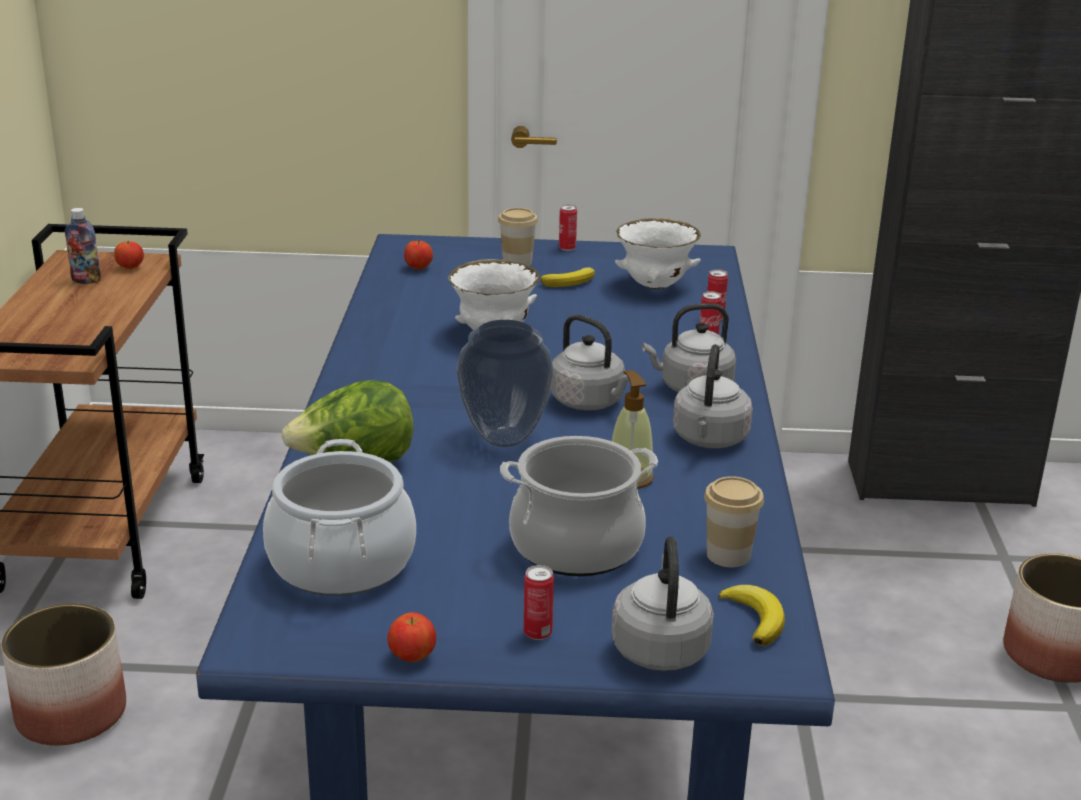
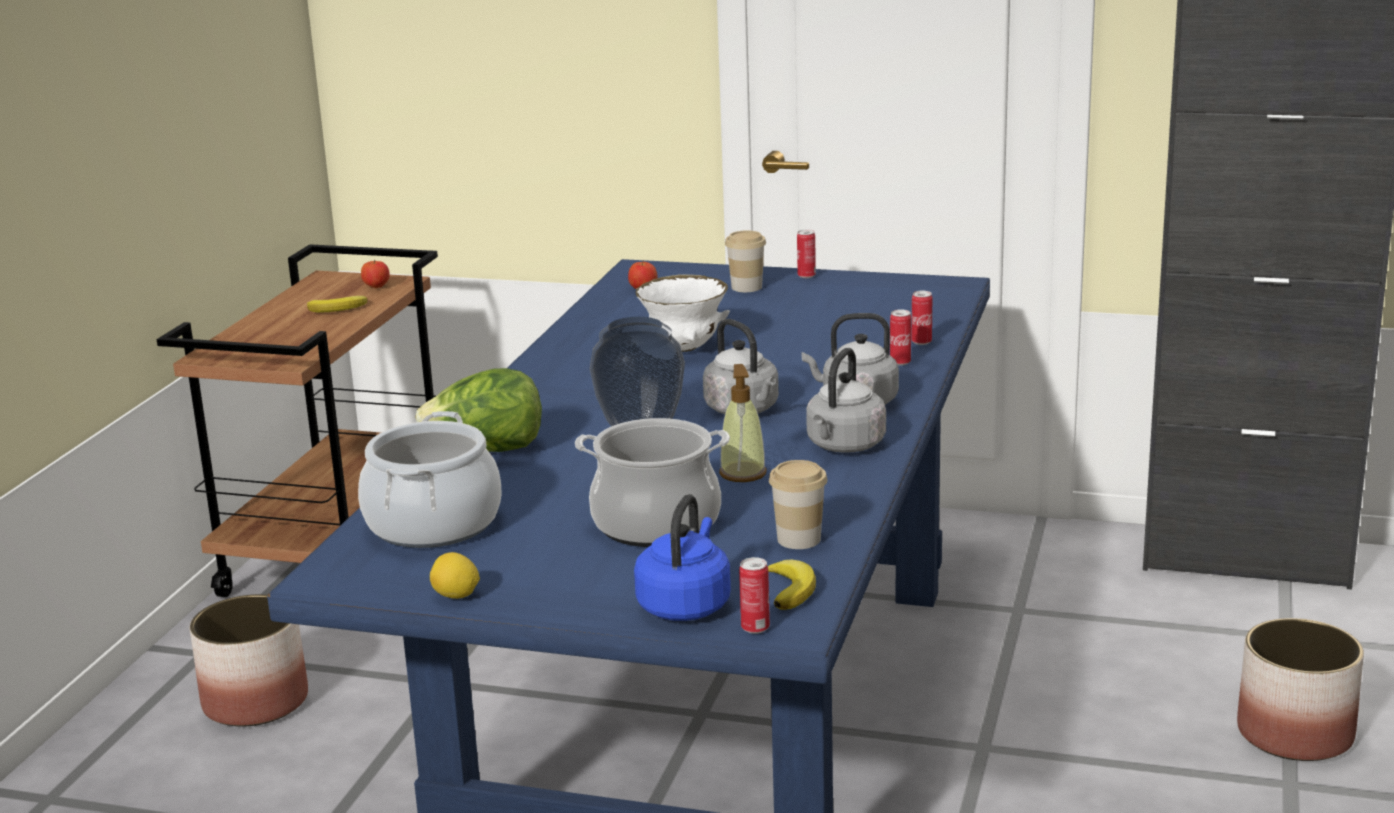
camera: 15 degrees right, 5 degrees down
bottle [65,208,101,284] -> none
apple [387,612,436,662] -> lemon [430,552,480,599]
can [524,565,554,640] -> can moved to [739,557,770,634]
banana [540,267,595,287] -> banana moved to [307,296,367,313]
grey kettle [612,537,714,671] -> blue kettle [634,494,731,621]
white bowl [615,218,701,289] -> none

